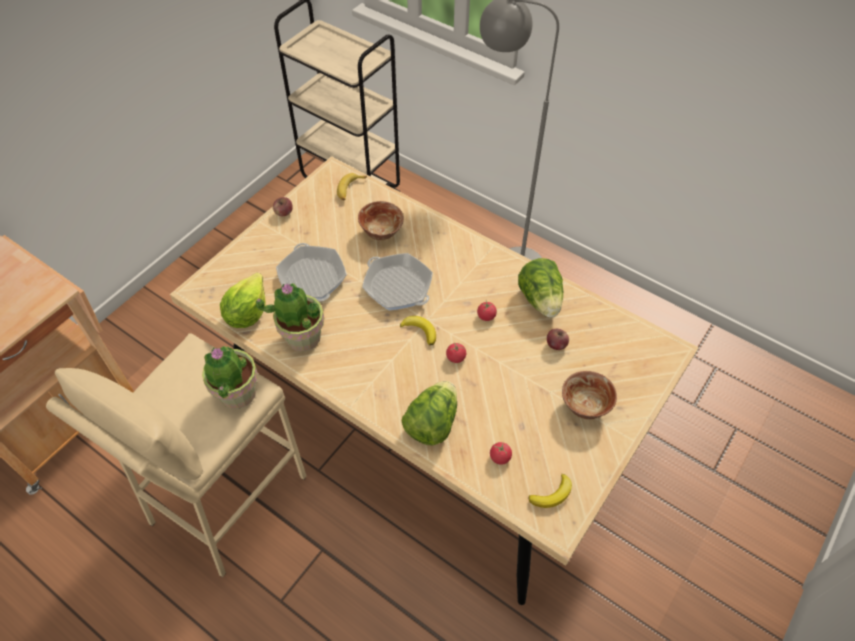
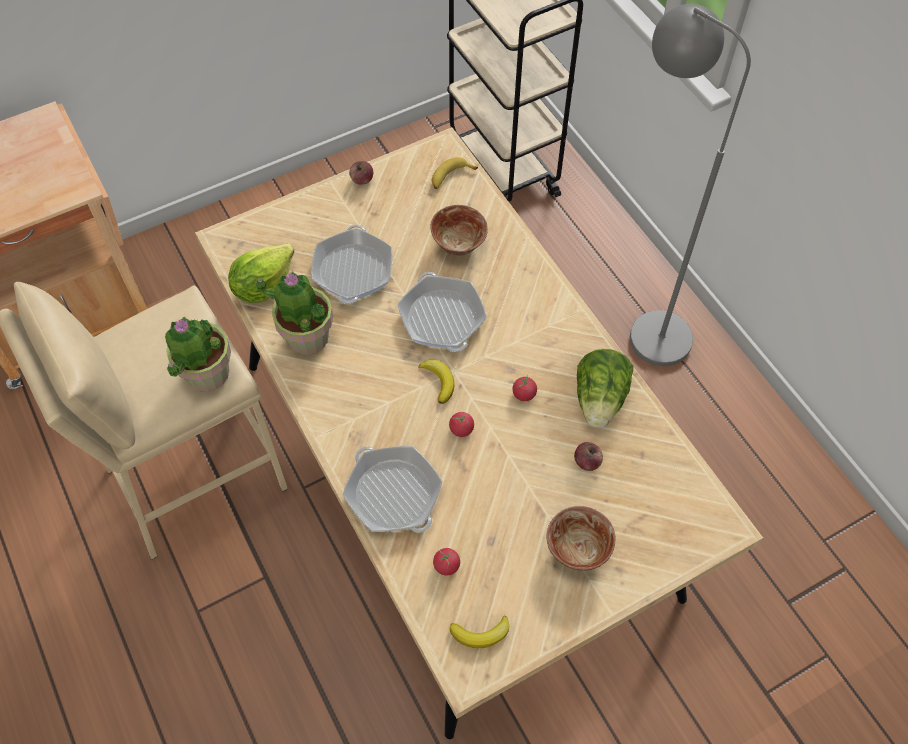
camera: 25 degrees right, 5 degrees up
lettuce [402,381,457,446] -> frying pan [343,446,443,533]

